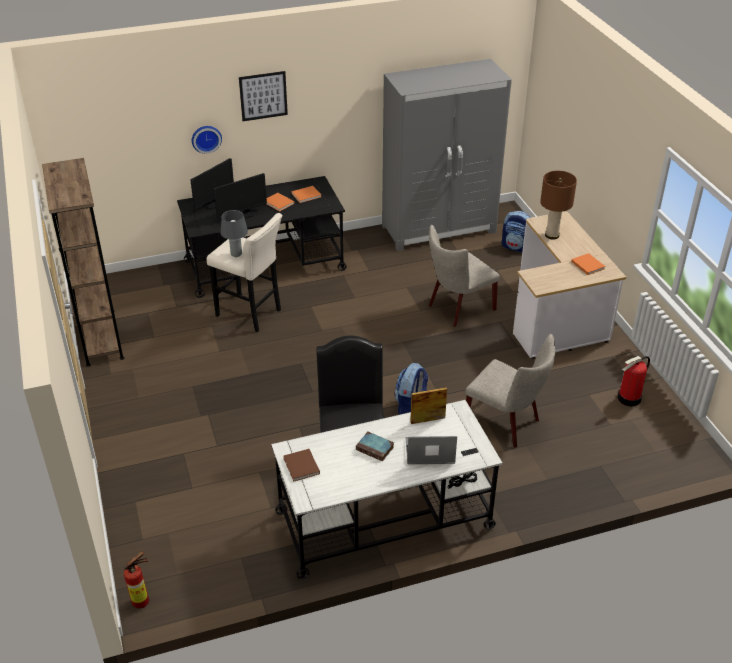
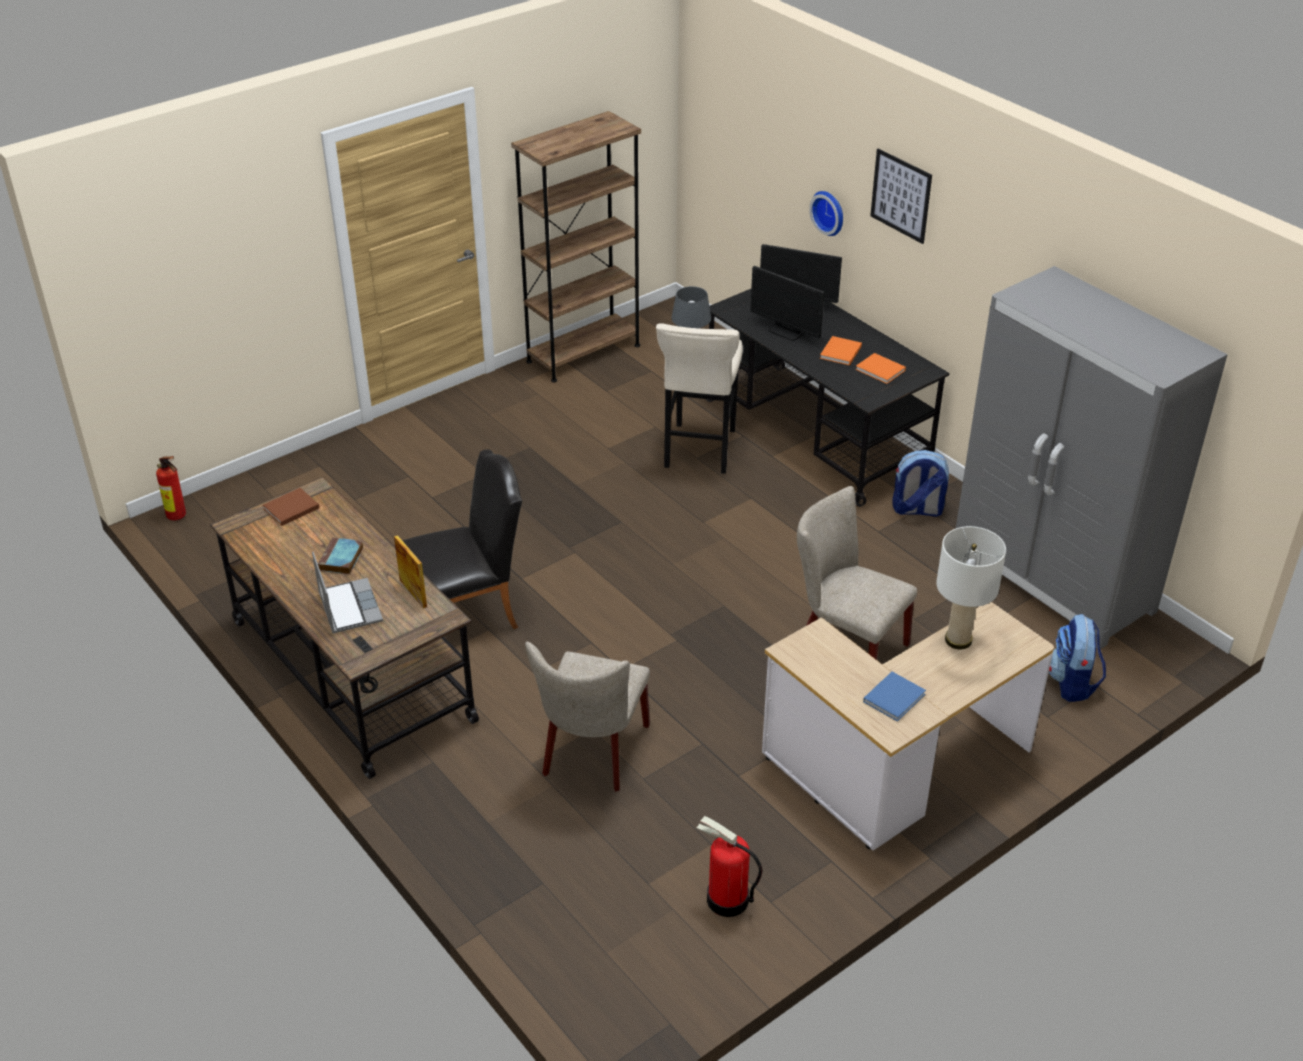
camera: 70 degrees right, 0 degrees up
white desk [271,400,503,579] -> brown desk [210,477,479,779]
backpack [395,363,428,415] -> backpack moved to [892,450,949,517]
brown table lamp [540,171,577,240] -> white table lamp [936,526,1006,650]
orange book [571,253,606,275] -> blue book [863,672,926,722]

